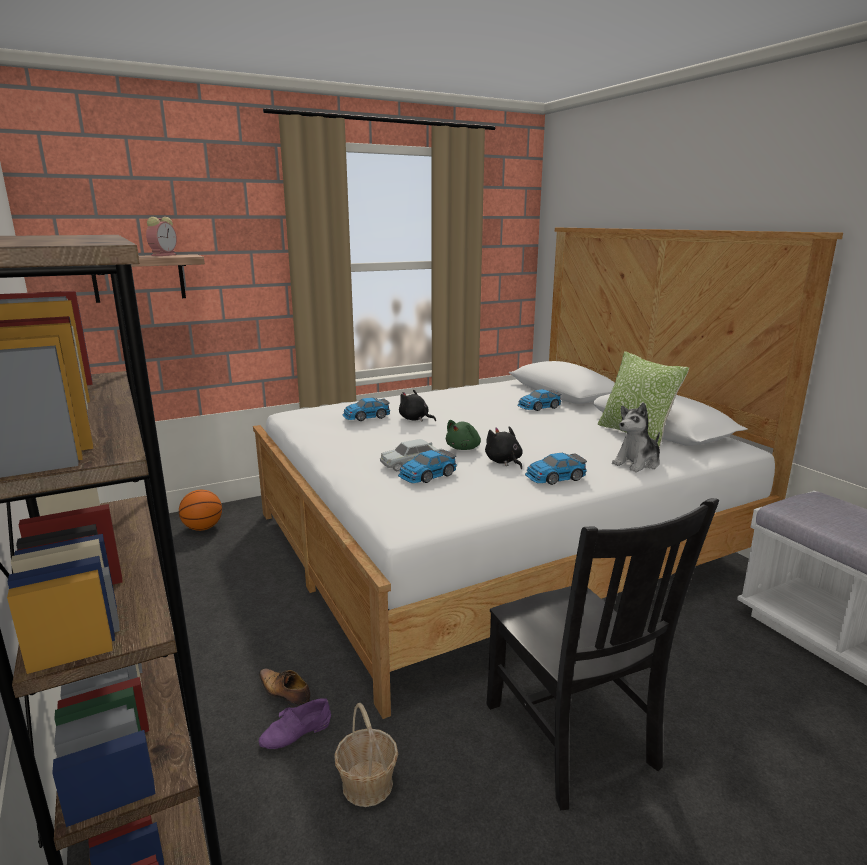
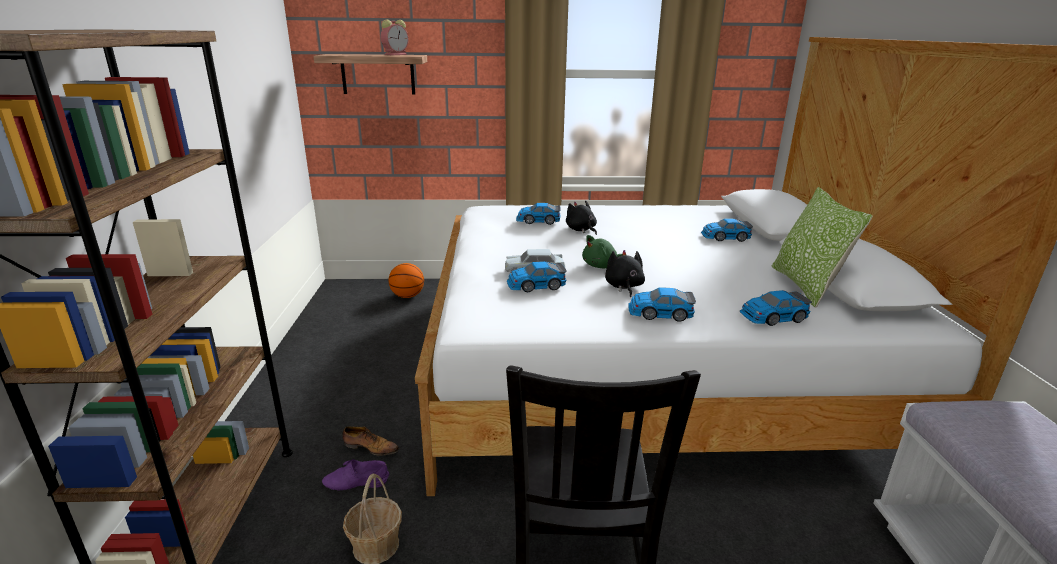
camera: 25 degrees right, 5 degrees up
shoe [259,668,310,708] -> shoe turned 135 degrees clockwise [342,426,399,455]
plush toy [612,403,660,472] -> toy car [740,290,812,326]

